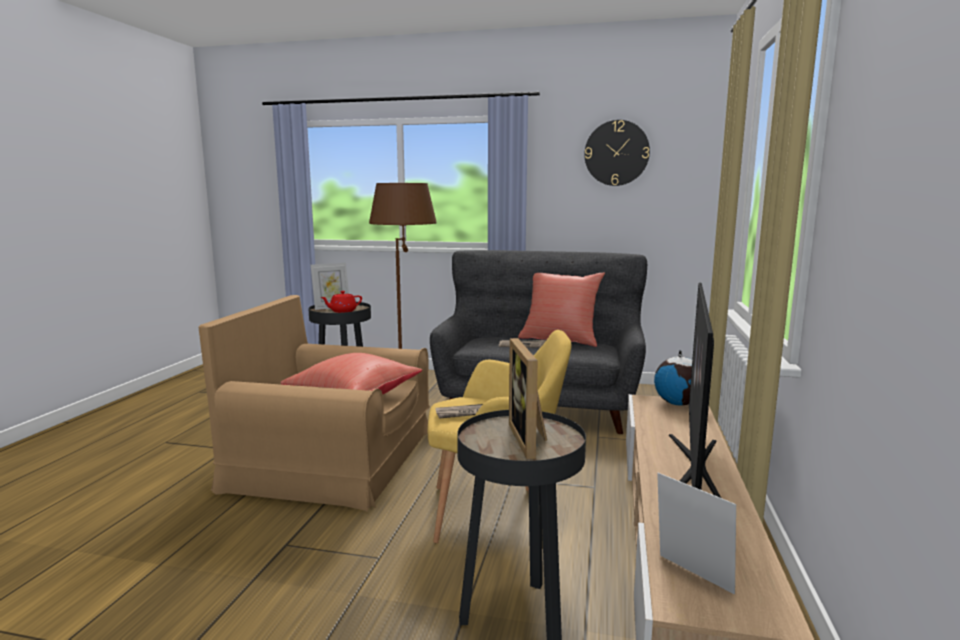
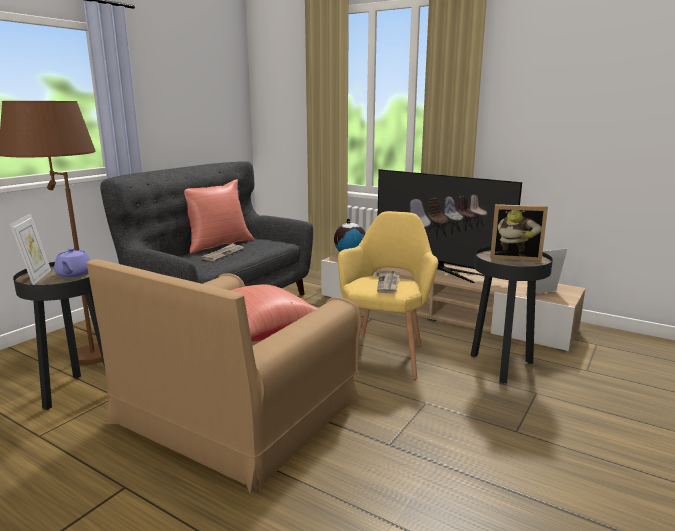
camera: 70 degrees left, 5 degrees up
red teapot [320,291,362,313] -> purple teapot [54,248,91,278]
wall clock [584,120,650,186] -> none

